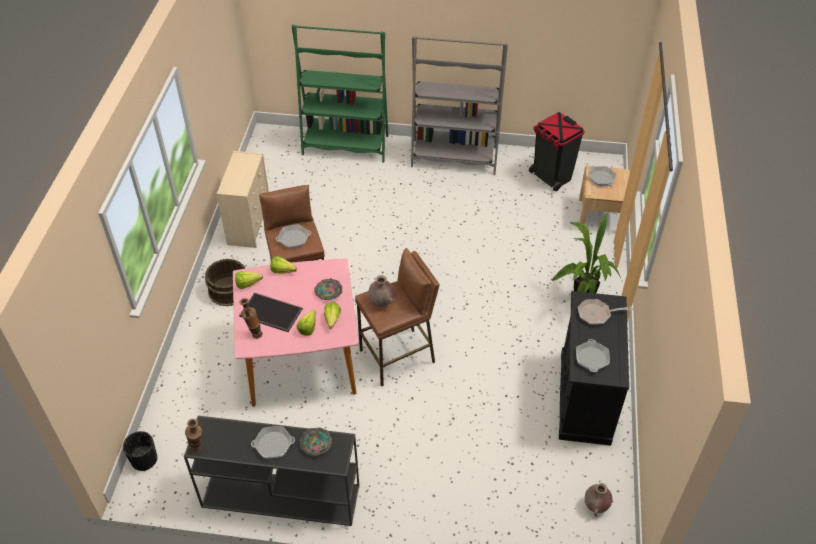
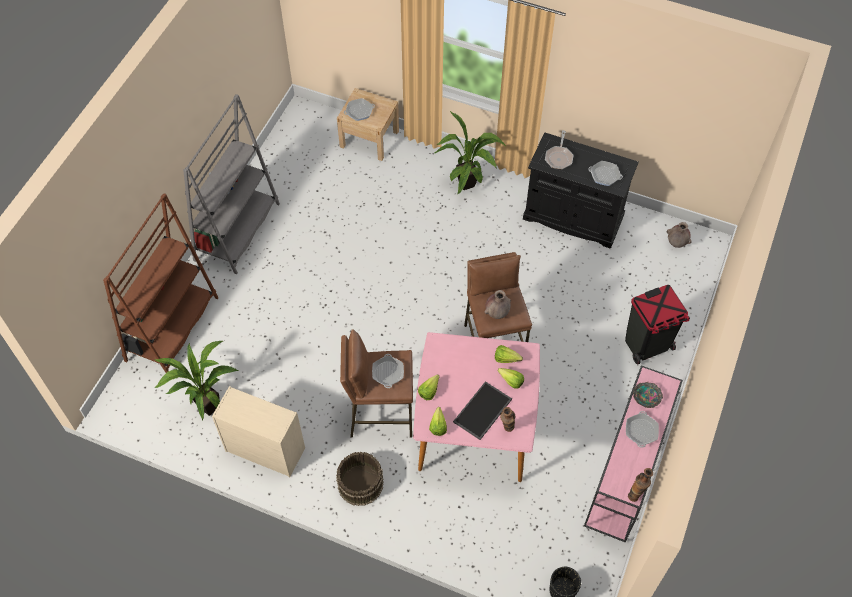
camera: 75 degrees left, 10 degrees up
black console table [184,416,359,526] -> pink console table [584,365,683,542]
green bookcase [291,25,388,163] -> brown bookcase [103,193,219,373]
bowl [314,278,342,300] -> none
black trash can [529,112,585,191] -> black trash can moved to [625,285,690,365]
none -> potted plant [154,341,238,420]

